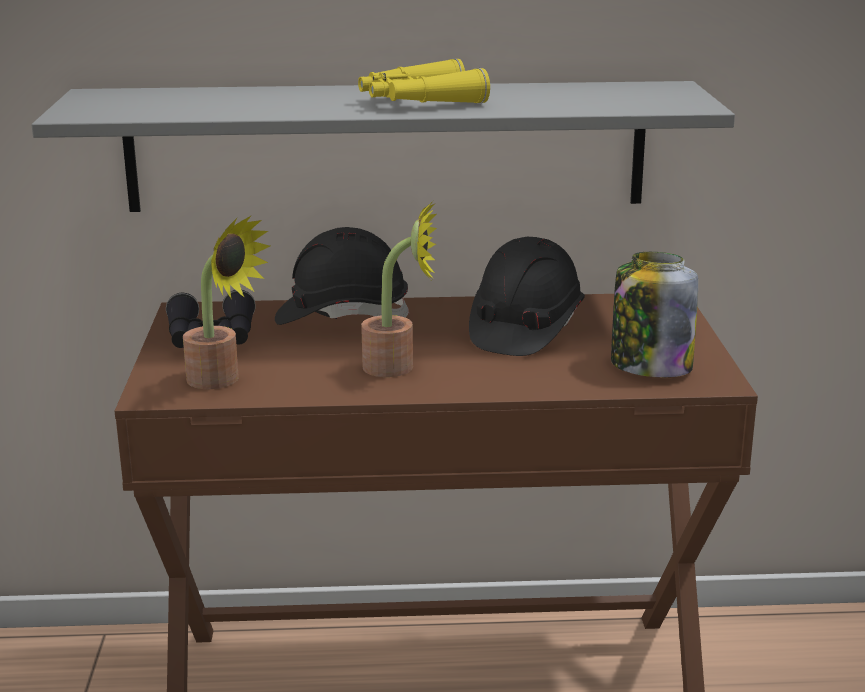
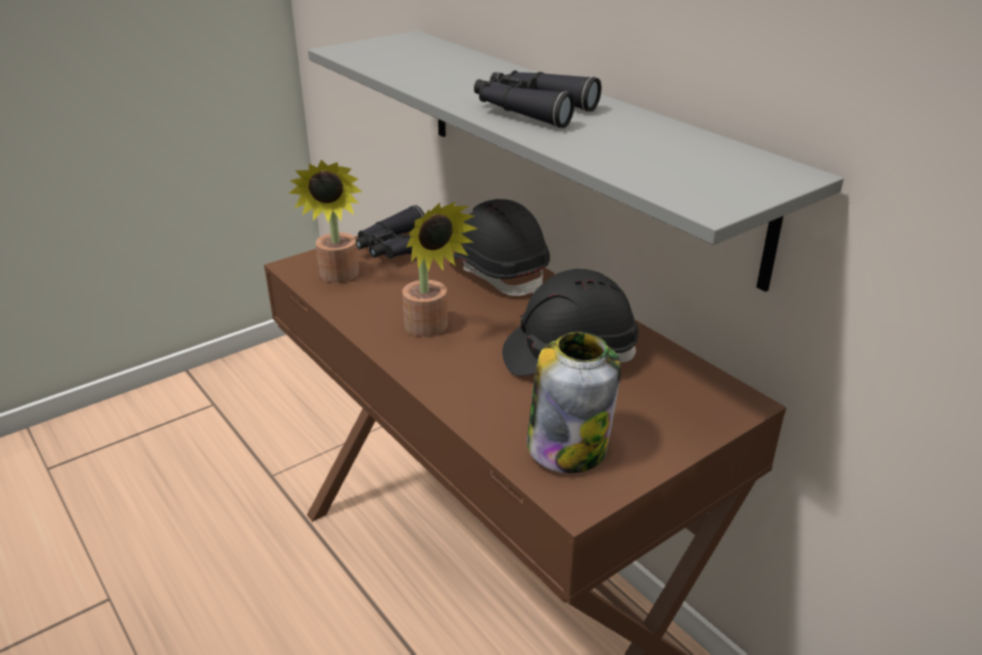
camera: 55 degrees right, 10 degrees up
yellow binoculars [358,58,490,104] -> black binoculars [474,70,601,128]

